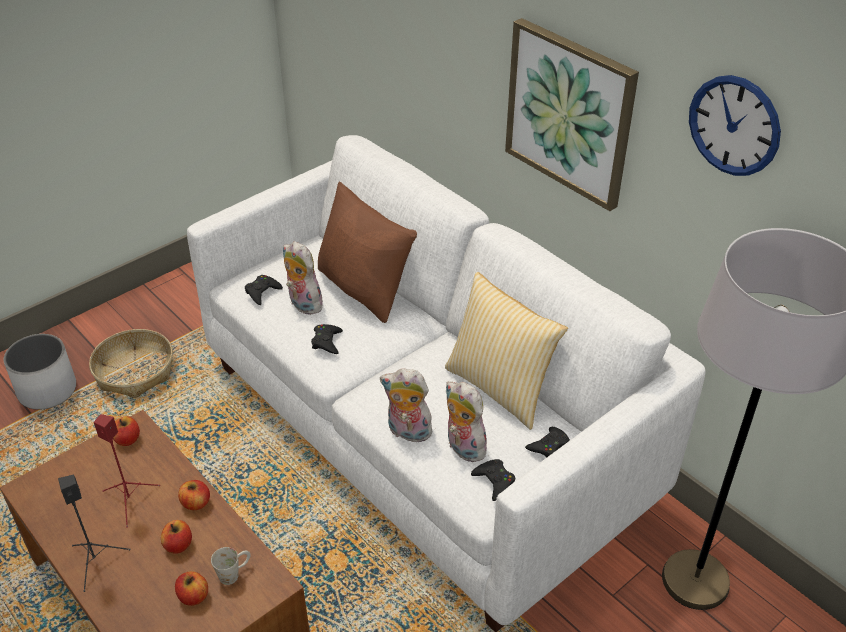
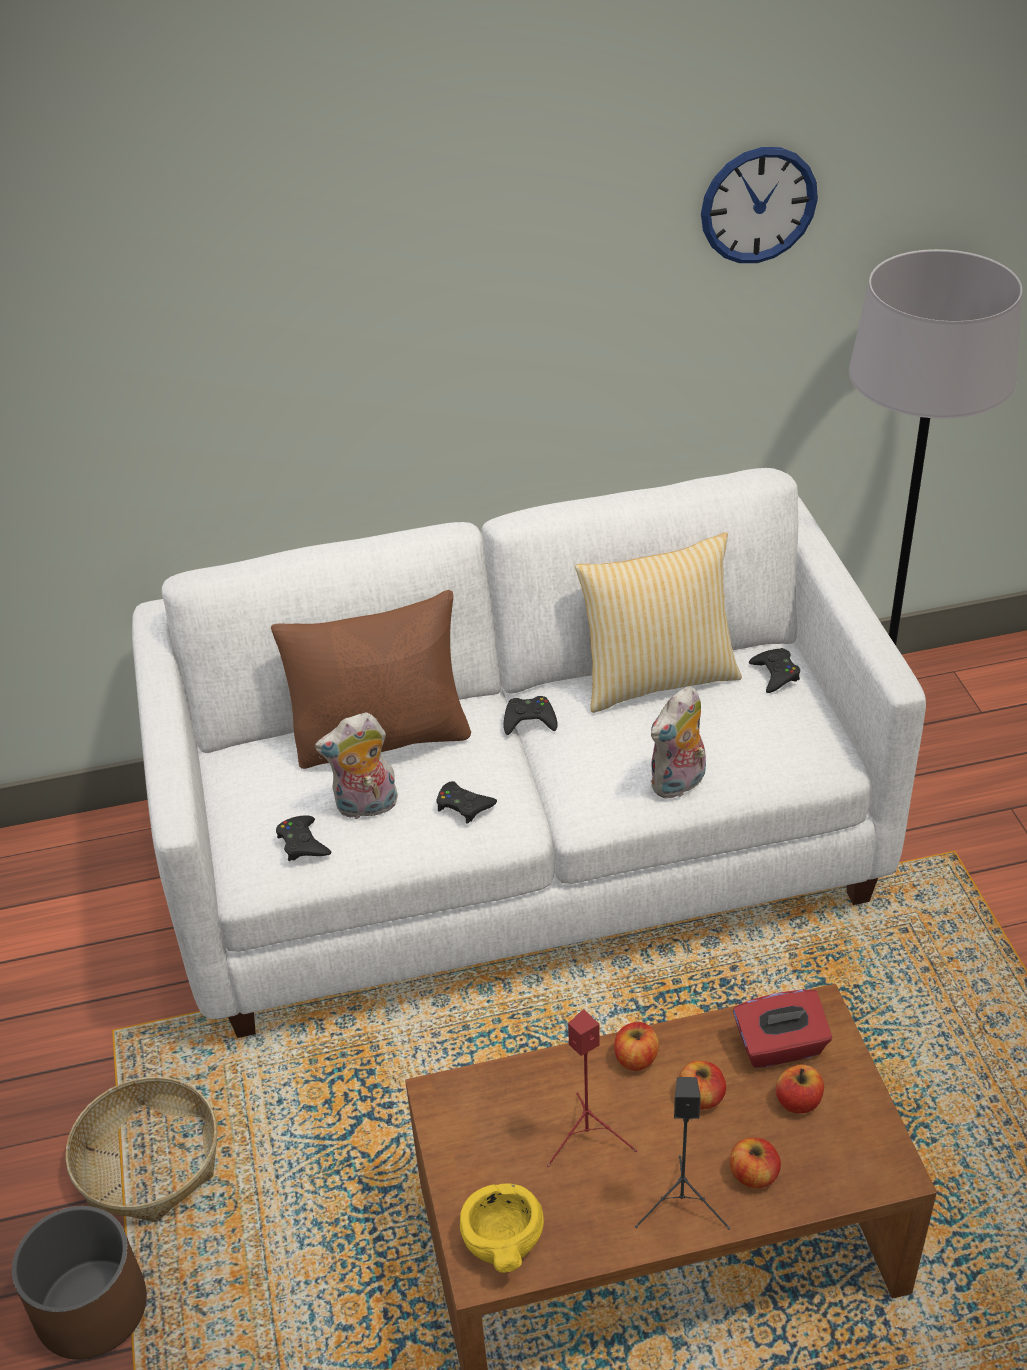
camera: 60 degrees left, 0 degrees up
white planter [4,334,76,410] -> brown planter [12,1206,147,1360]
apple [114,416,140,446] -> apple moved to [730,1138,781,1188]
white mug [211,547,251,585] -> red tissue box [733,990,832,1068]
plush toy [446,382,487,462] -> none
black game controller [471,459,515,501] -> black game controller moved to [503,696,557,735]
picture [505,18,639,211] -> none
none -> yellow bowl [460,1183,544,1273]

